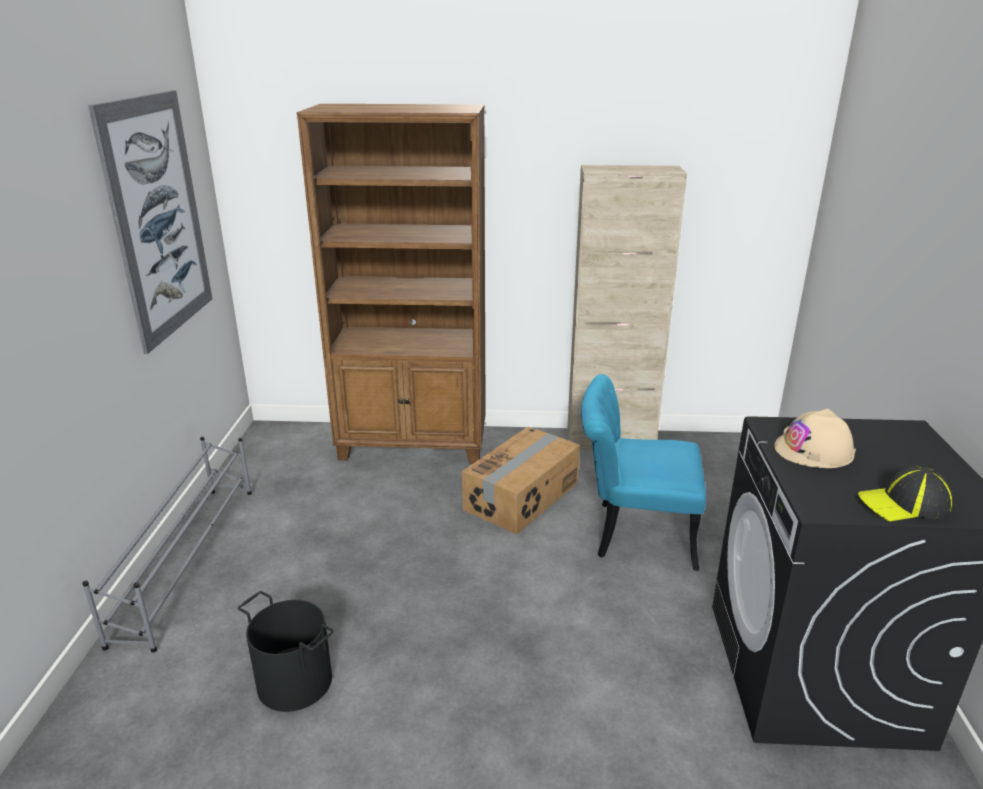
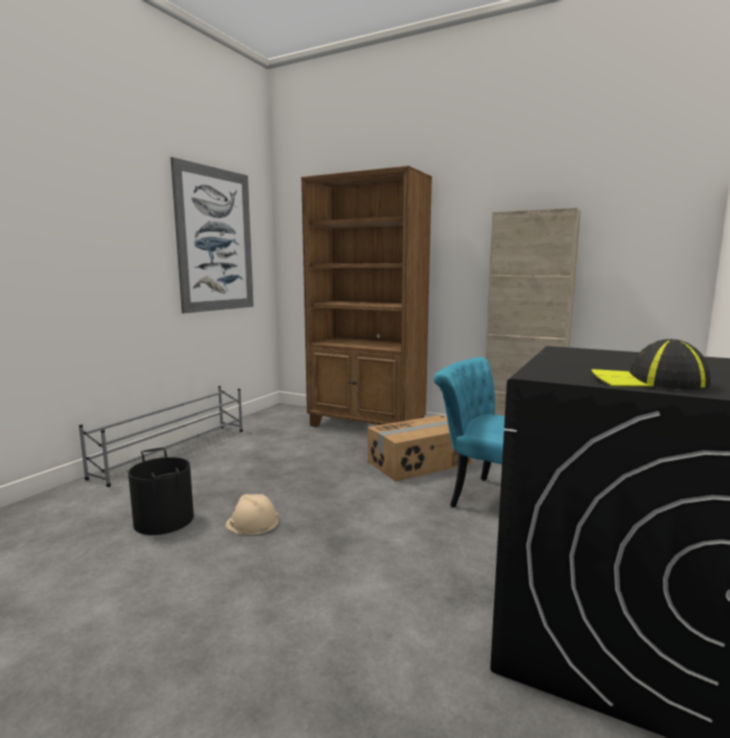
camera: 25 degrees right, 15 degrees down
beige hard hat [775,409,856,468] -> beige hard hat moved to [226,494,279,535]

